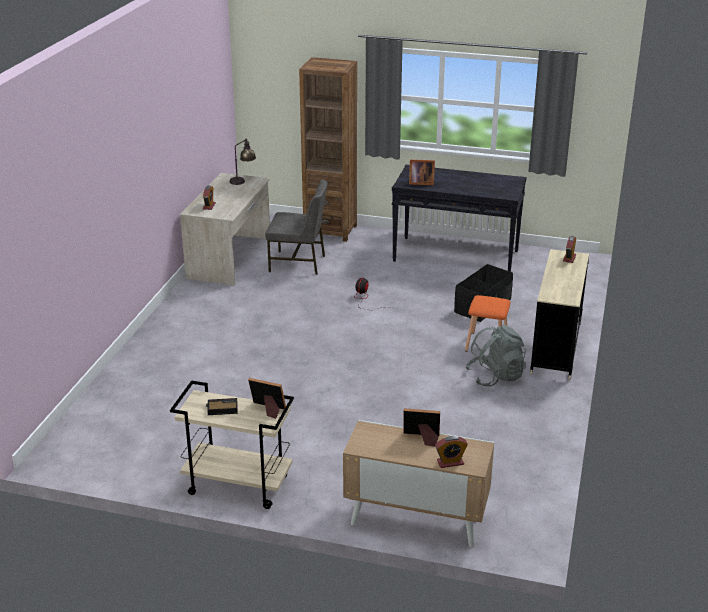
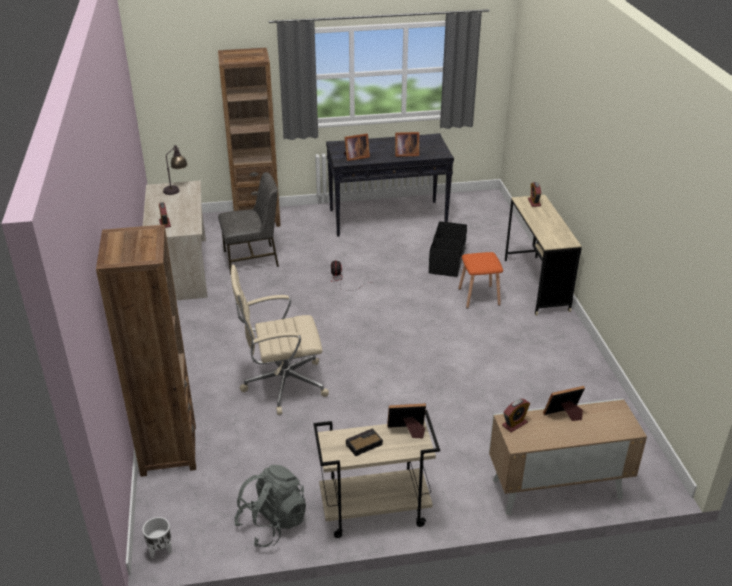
camera: 25 degrees left, 5 degrees up
alarm clock [435,436,468,468] -> alarm clock moved to [502,399,530,432]
grey backpack [466,325,526,386] -> grey backpack moved to [234,465,306,547]
none -> brown bookcase [96,225,196,477]
none -> white planter [142,517,172,559]
none -> beige office chair [231,265,329,415]
none -> picture frame [395,132,419,157]

